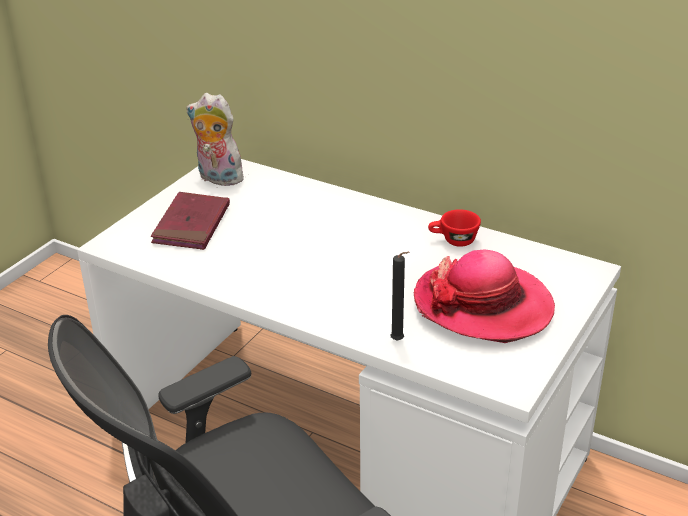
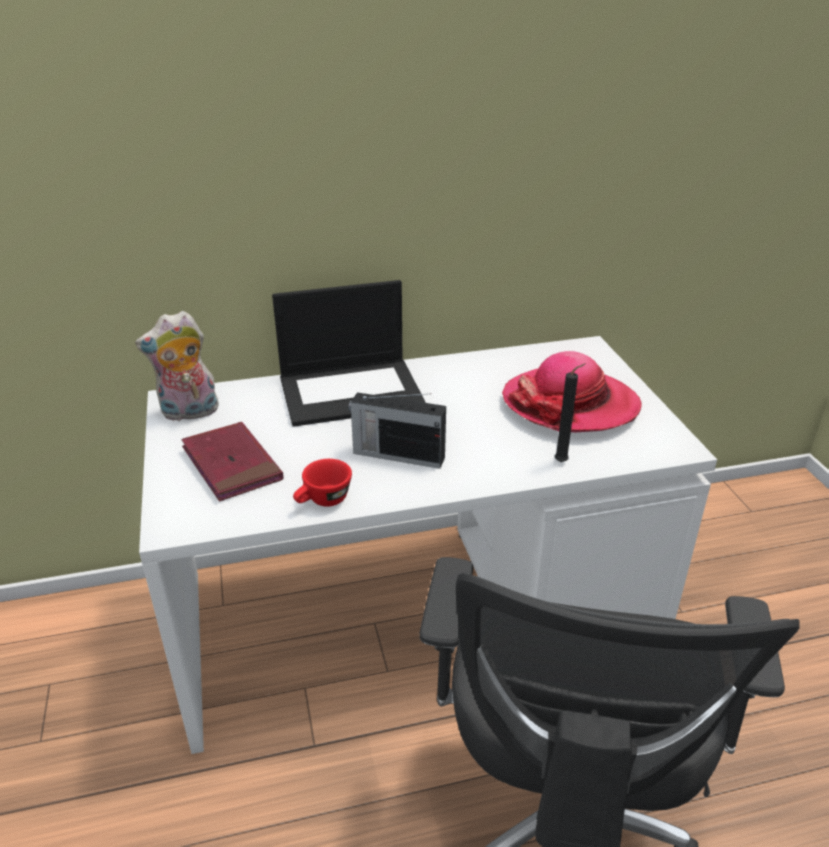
camera: 45 degrees left, 0 degrees up
red cup [428,209,481,247] -> red cup moved to [293,459,352,507]
none -> laptop [272,280,426,427]
none -> radio [348,392,446,469]

